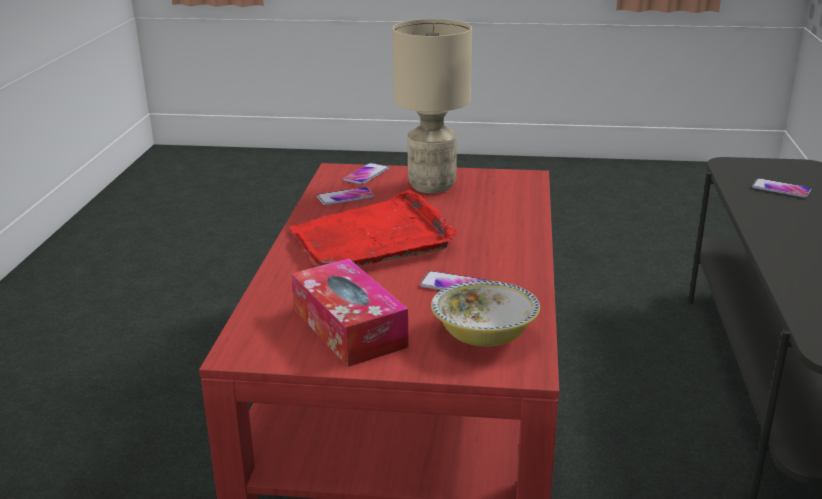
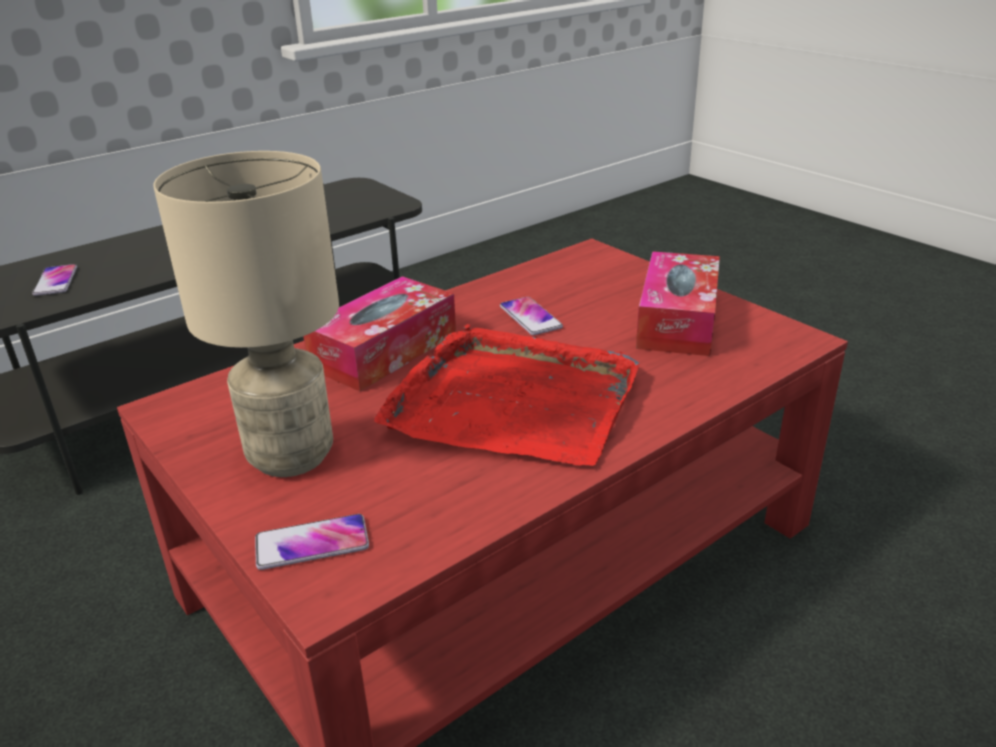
camera: 135 degrees left, 5 degrees up
phone [317,187,375,205] -> none
bowl [431,281,540,347] -> none
none -> tissue box [303,276,456,392]

